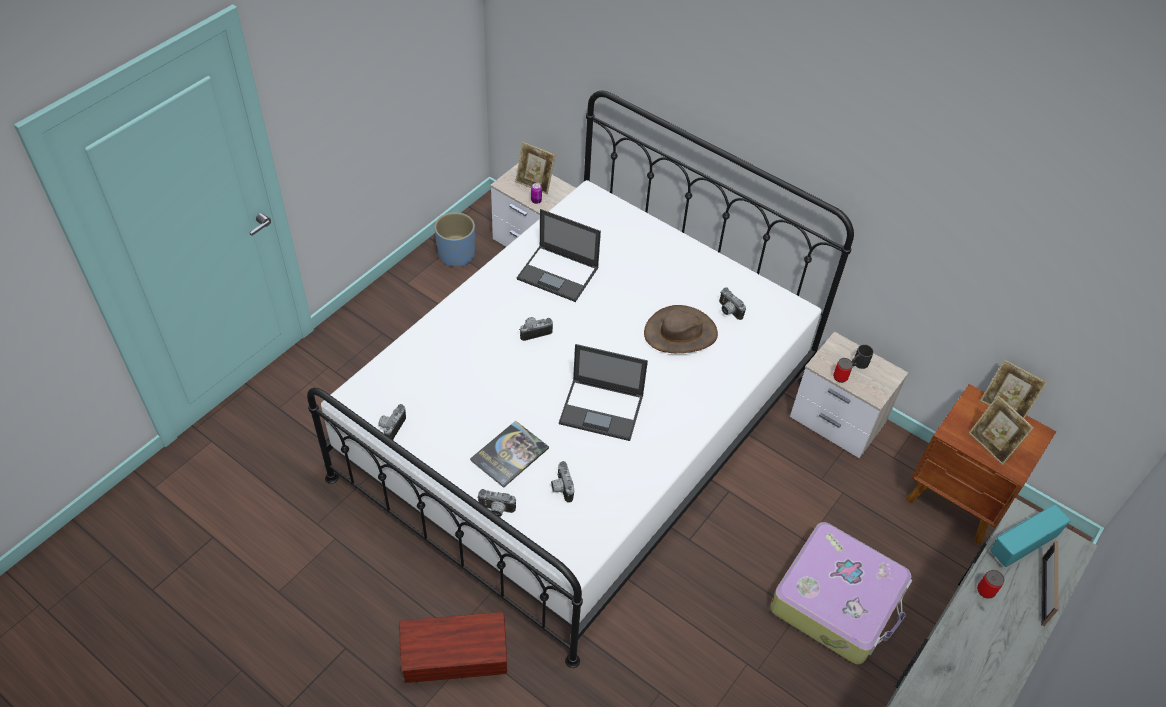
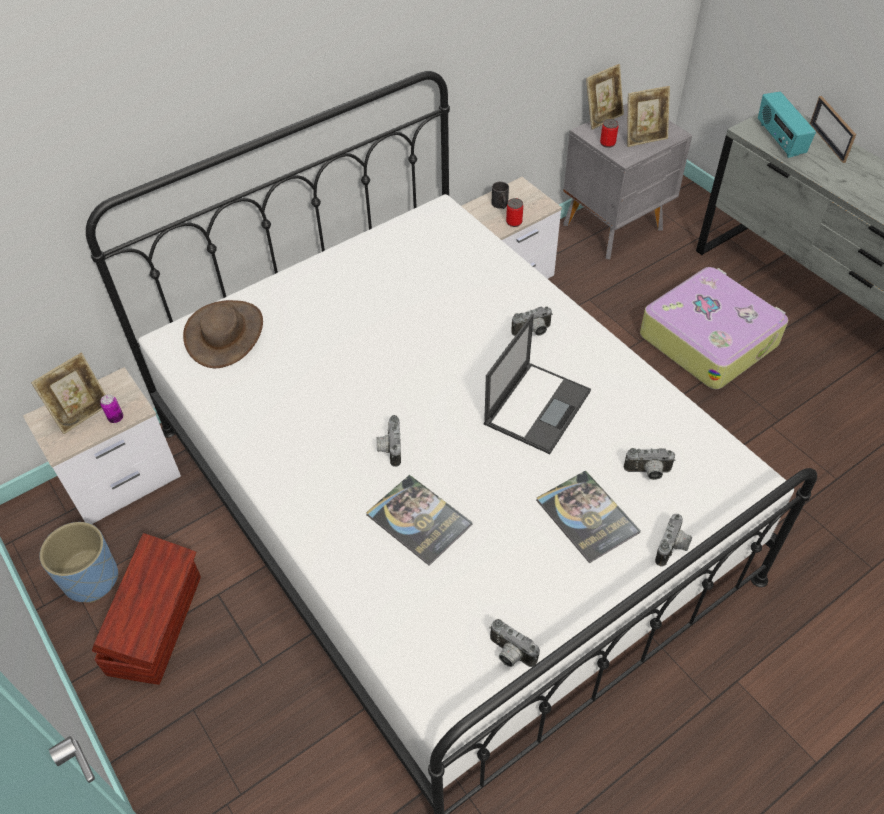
camera: 70 degrees left, 0 degrees up
brown storage box [399,612,507,683] -> brown storage box moved to [92,533,201,685]
laptop [517,209,601,302] -> none
brown hat [644,305,718,353] -> brown hat moved to [183,300,263,368]
camera [719,287,746,320] -> camera moved to [511,306,553,336]
brown nightstand [906,384,1056,544] -> grey nightstand [563,103,692,259]
can [977,570,1004,598] -> can moved to [600,119,619,148]
picture frame [1041,541,1058,626] -> picture frame turned 45 degrees clockwise [810,96,856,163]
none -> book [366,475,473,566]

